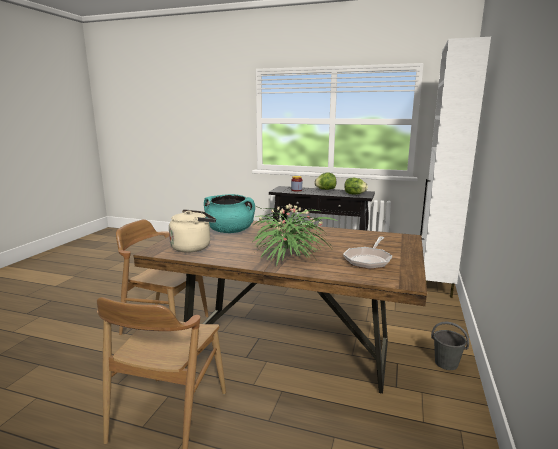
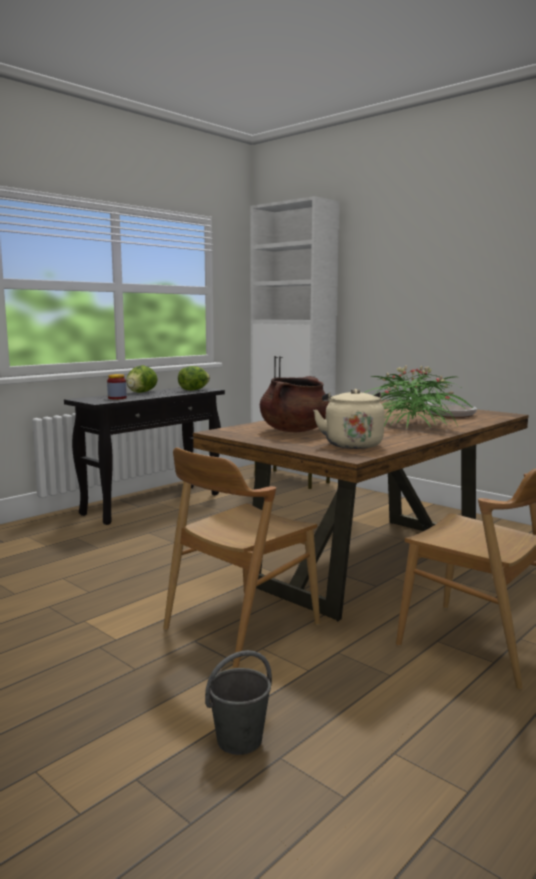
camera: 65 degrees left, 5 degrees down
turquoise cooking pot [204,194,255,233] -> brown cooking pot [260,376,330,432]
grey bucket [431,322,469,370] -> grey bucket moved to [205,650,272,755]

